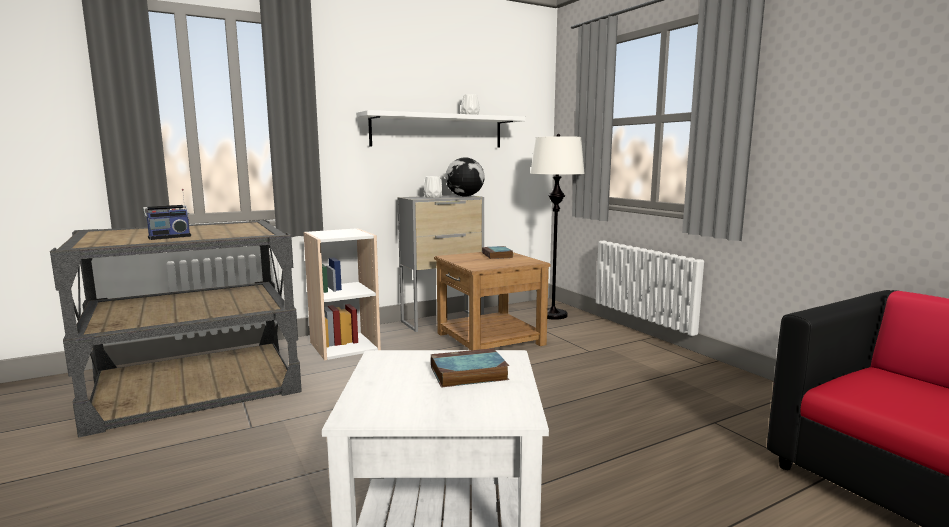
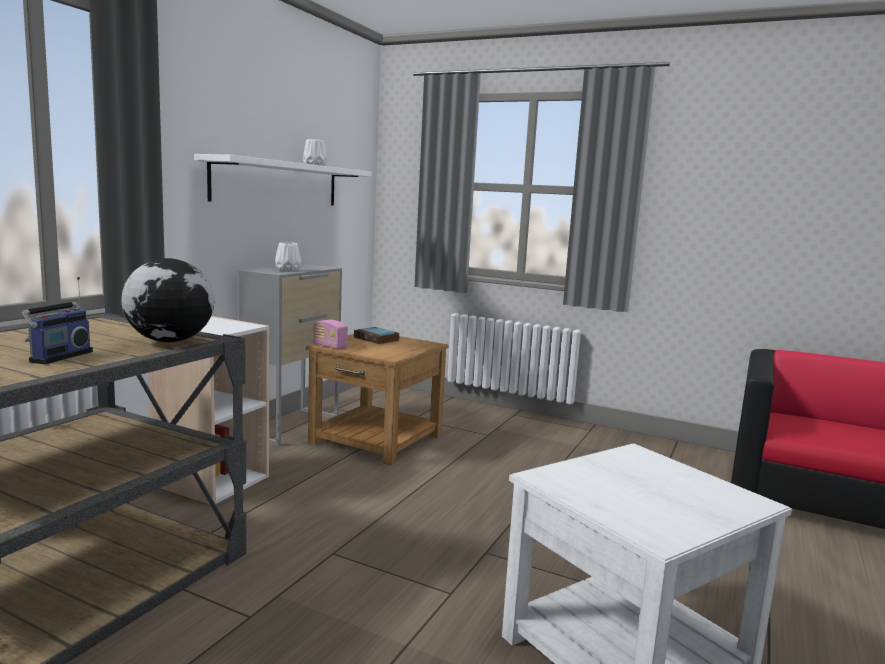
camera: 35 degrees left, 0 degrees up
book [431,348,509,388] -> none
globe [445,157,485,197] -> globe moved to [121,258,214,342]
white floor lamp [530,134,585,320] -> none
none -> radio [313,320,348,349]

